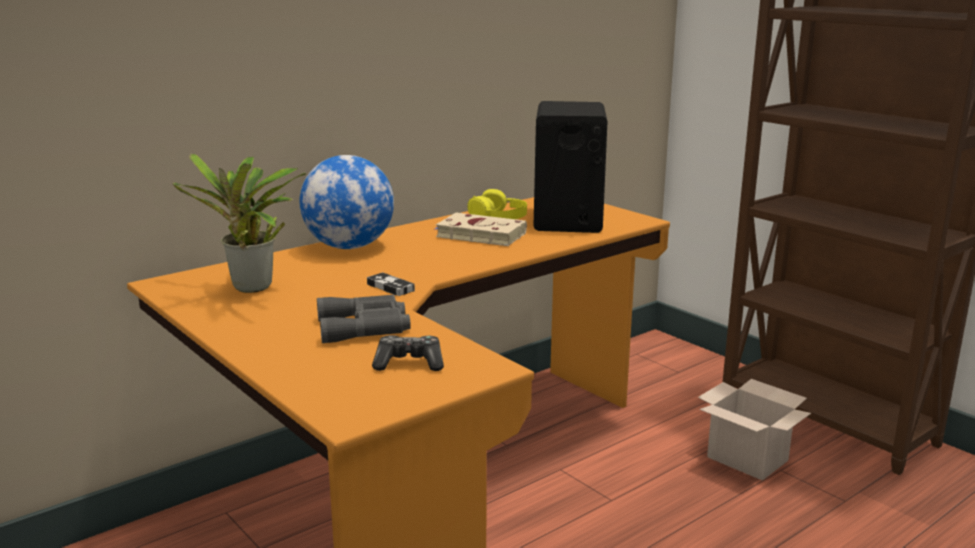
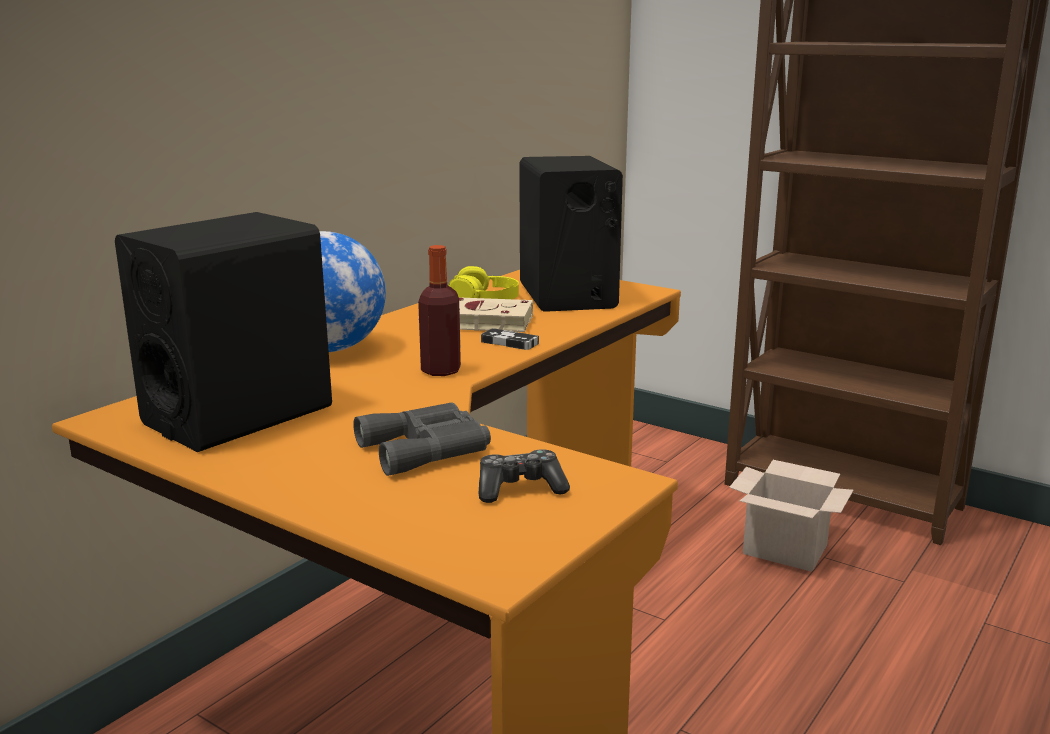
camera: 15 degrees left, 0 degrees up
potted plant [172,154,306,293] -> black speaker [115,212,332,452]
game controller [367,273,415,296] -> game controller moved to [481,328,539,350]
none -> bottle [418,245,461,376]

